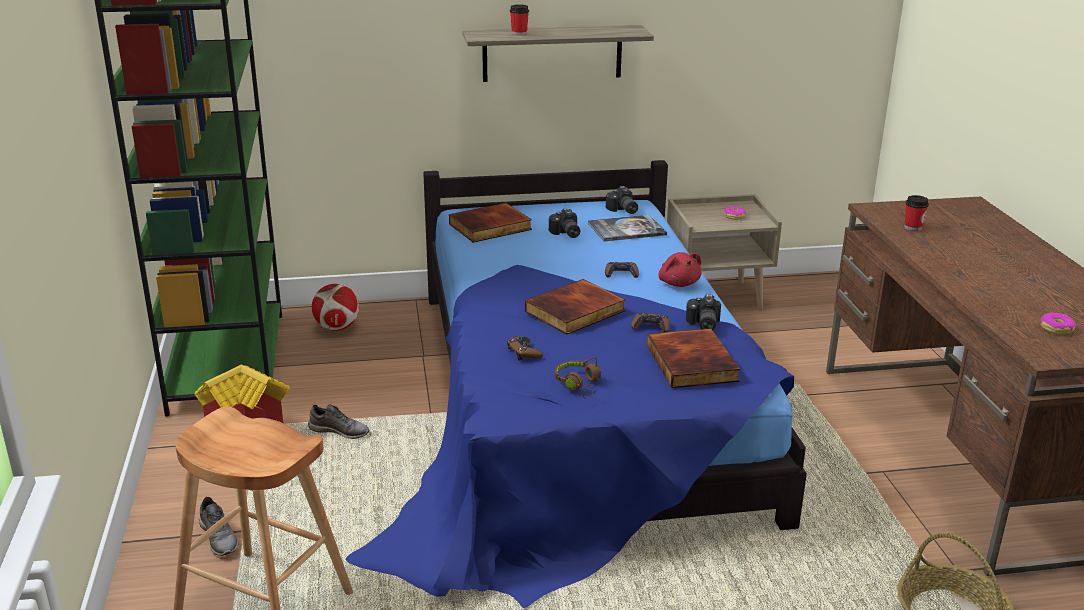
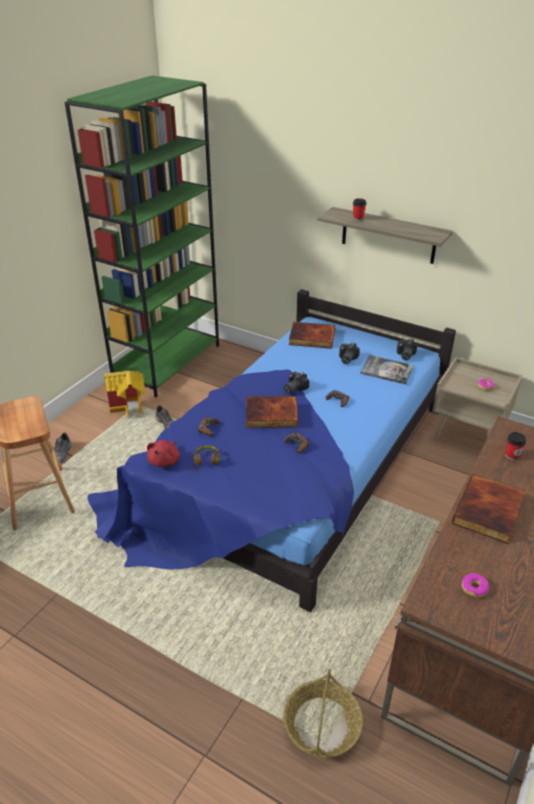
camera: 40 degrees right, 10 degrees up
football [312,284,359,331] -> none
book [647,328,740,388] -> book moved to [452,474,525,544]
red plush toy [659,252,702,287] -> red plush toy moved to [147,440,180,467]
camera [686,294,721,330] -> camera moved to [284,372,309,393]

